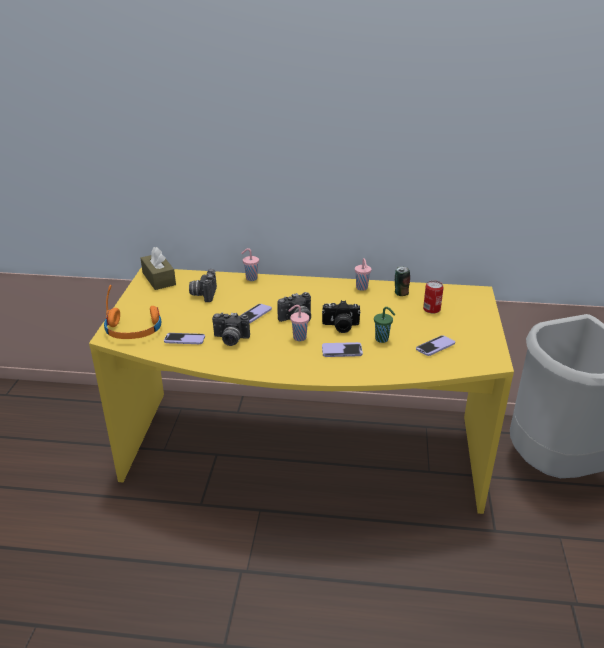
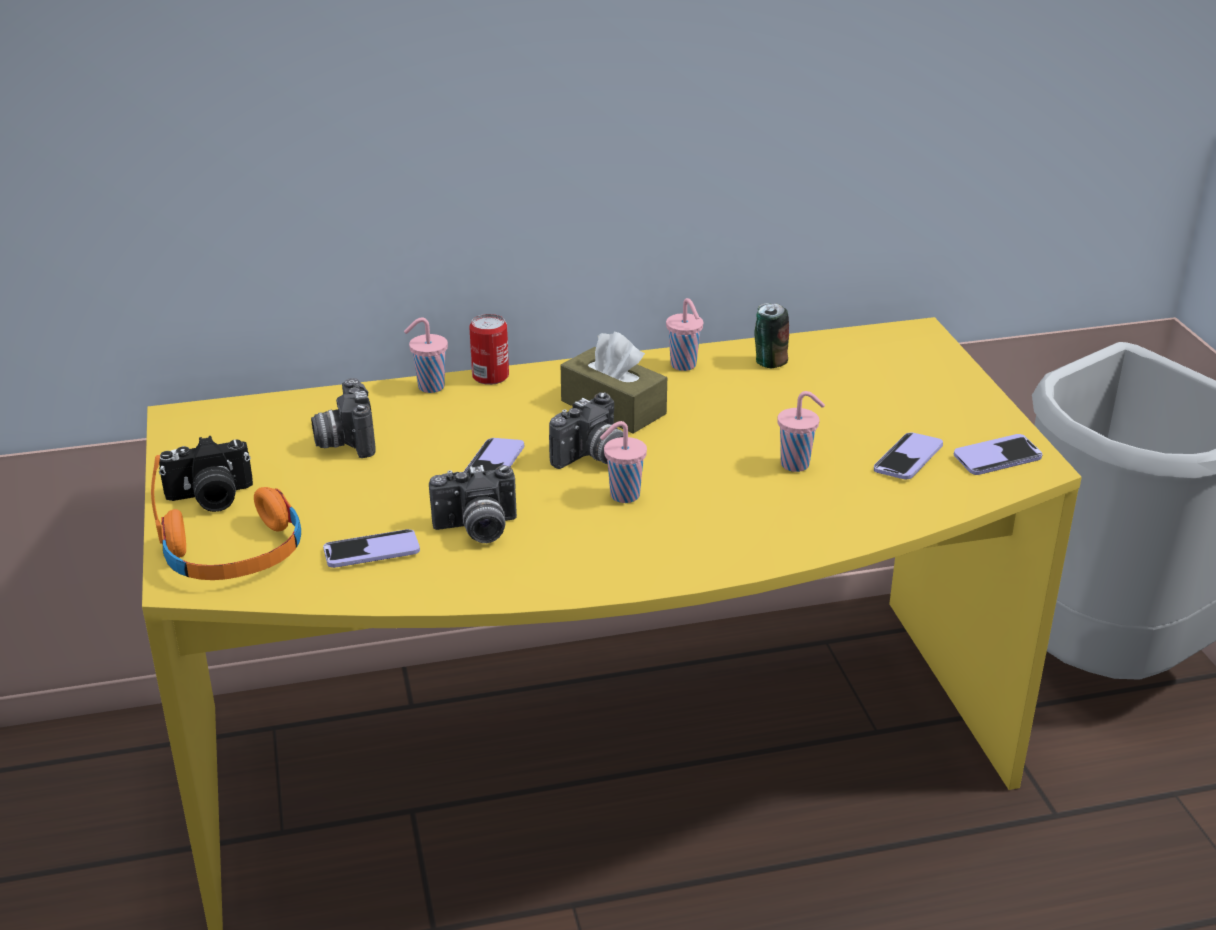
camera: 20 degrees left, 0 degrees up
brown tissue box [140,247,176,290] -> brown tissue box moved to [561,332,667,434]
camera [322,300,361,333] -> camera moved to [159,436,253,512]
phone [322,342,363,357] -> phone moved to [954,434,1043,475]
green cup [374,307,395,343] -> pink cup [777,391,825,472]
can [423,281,444,314] -> can moved to [469,314,509,385]

